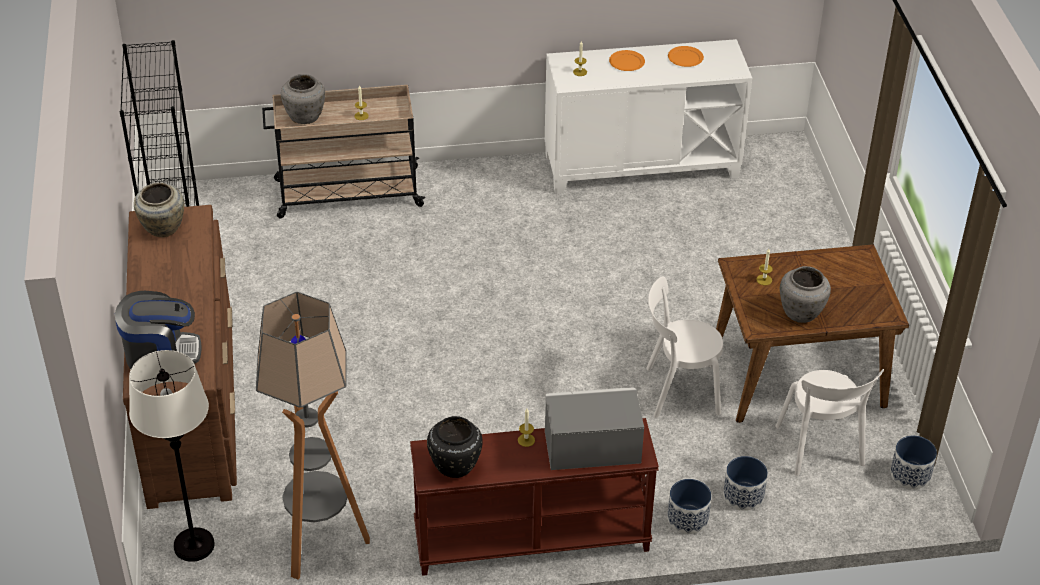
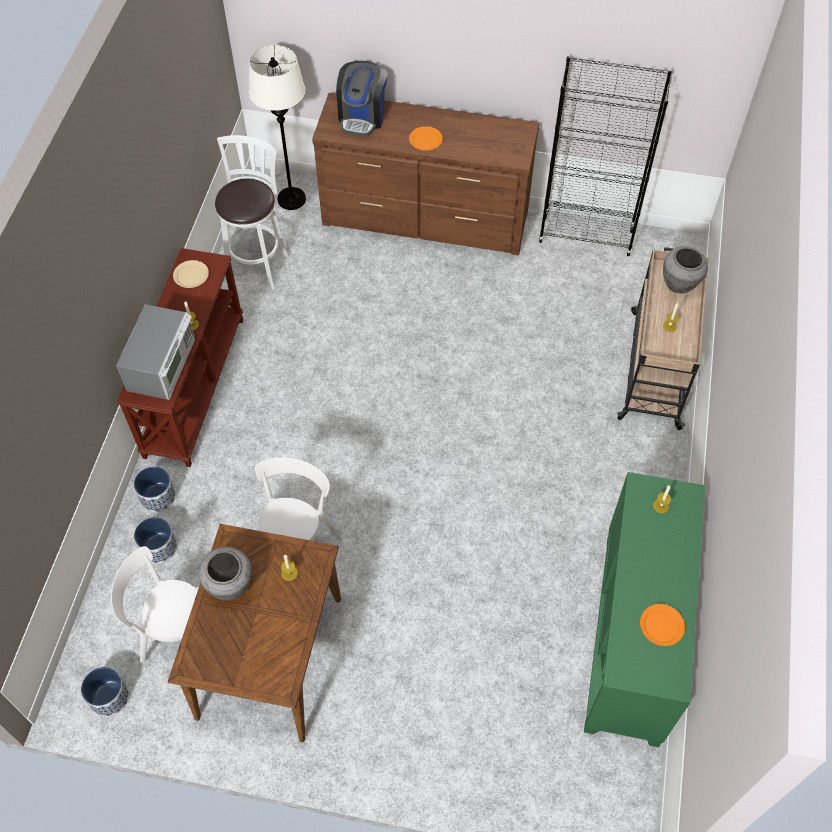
camera: 110 degrees right, 15 degrees up
beige vase [134,183,184,237] -> none
floor lamp [256,292,370,580] -> white stool [215,135,289,290]
black vase [427,416,483,478] -> beige plate [173,260,209,288]
white cabinet [545,39,752,194] -> green cabinet [584,472,706,747]
orange plate [609,50,645,71] -> orange plate moved to [409,126,443,150]

